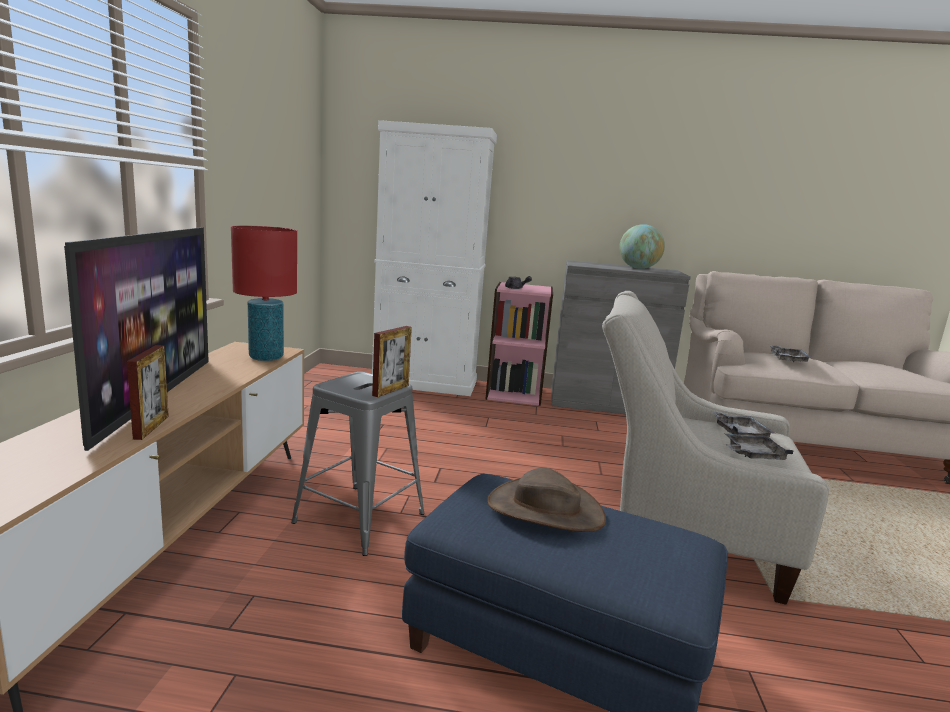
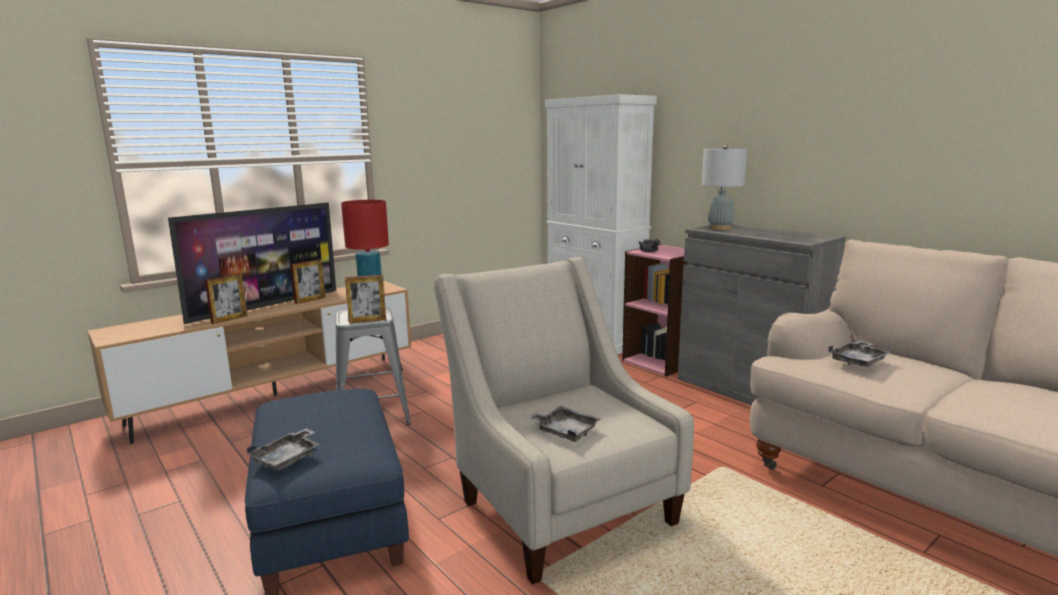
camera: 45 degrees right, 0 degrees up
brown hat [487,468,606,532] -> none
globe [619,224,665,269] -> none
grey tray [712,412,775,437] -> grey tray moved to [247,428,320,471]
none -> picture frame [290,259,326,304]
none -> grey table lamp [702,145,747,230]

